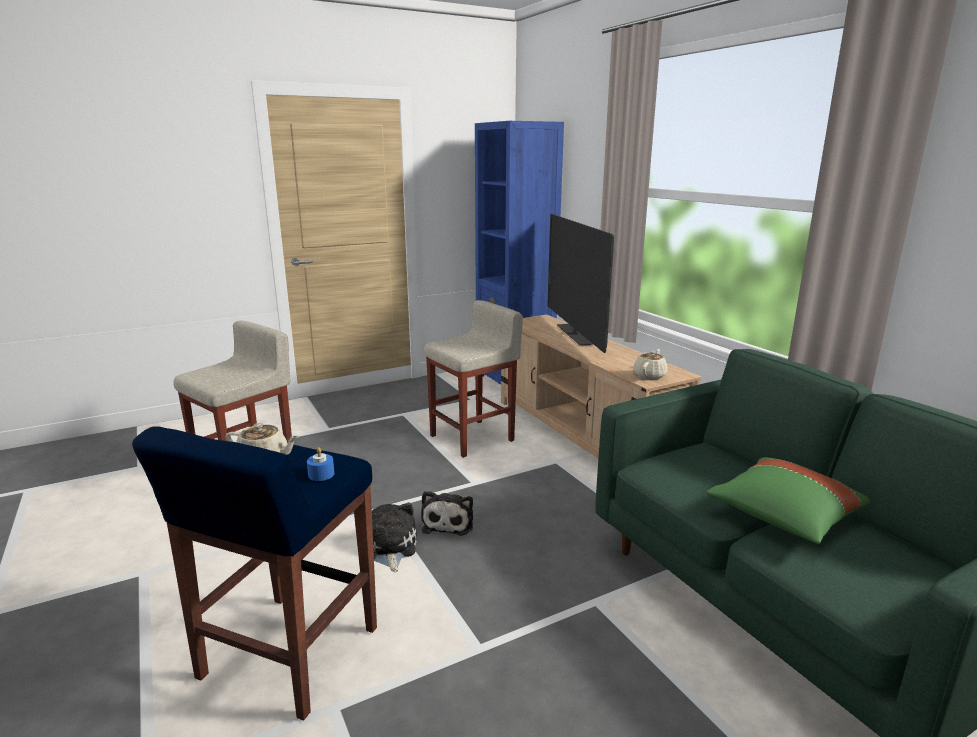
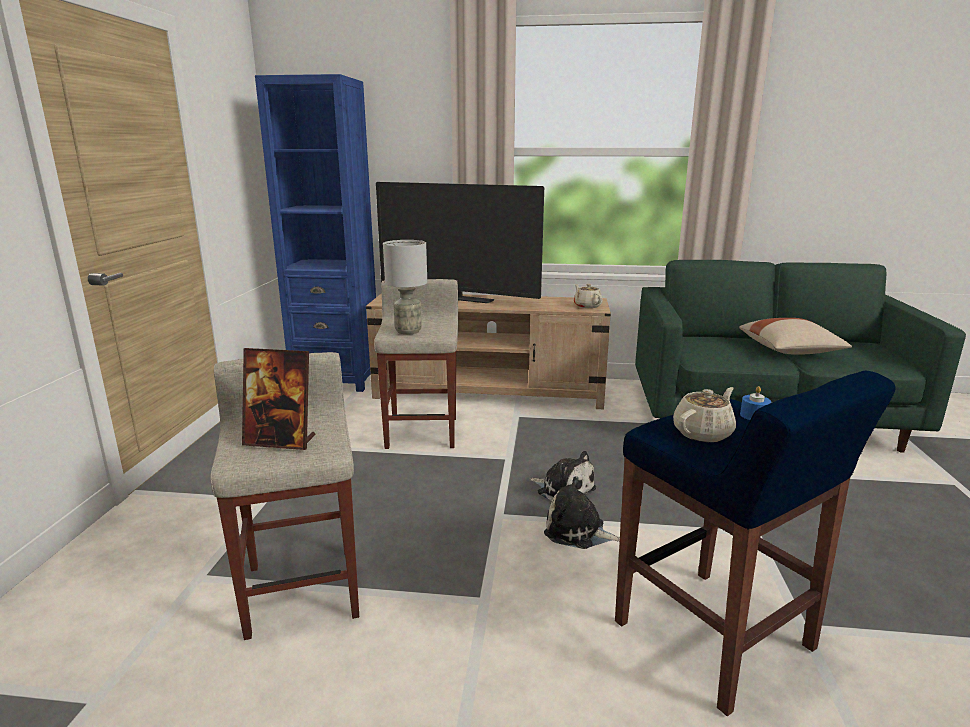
camera: 55 degrees left, 0 degrees up
green pillow [706,457,870,544] -> beige pillow [739,318,852,355]
none -> picture frame [242,348,315,450]
none -> grey table lamp [383,240,427,335]

